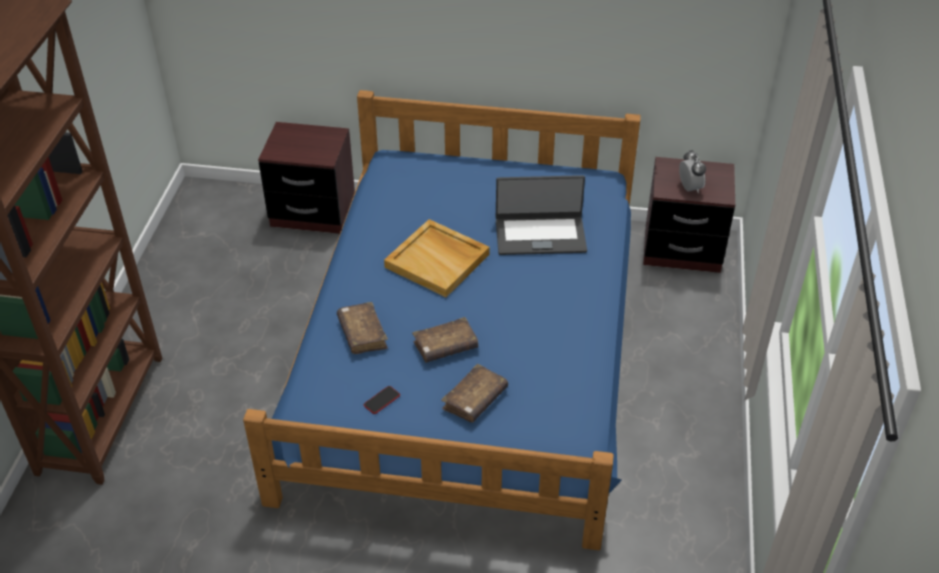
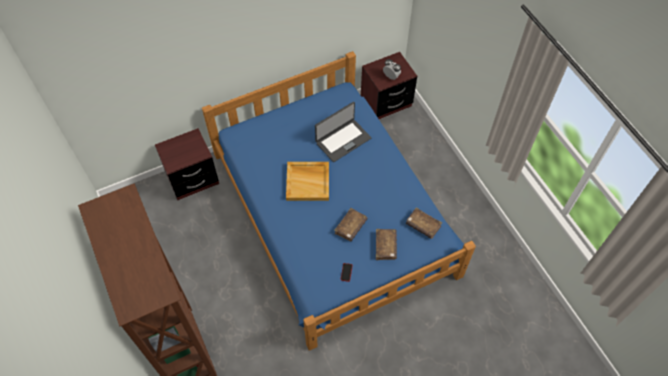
camera: 35 degrees left, 15 degrees up
brown book [337,302,388,354] -> brown book moved to [406,208,442,239]

